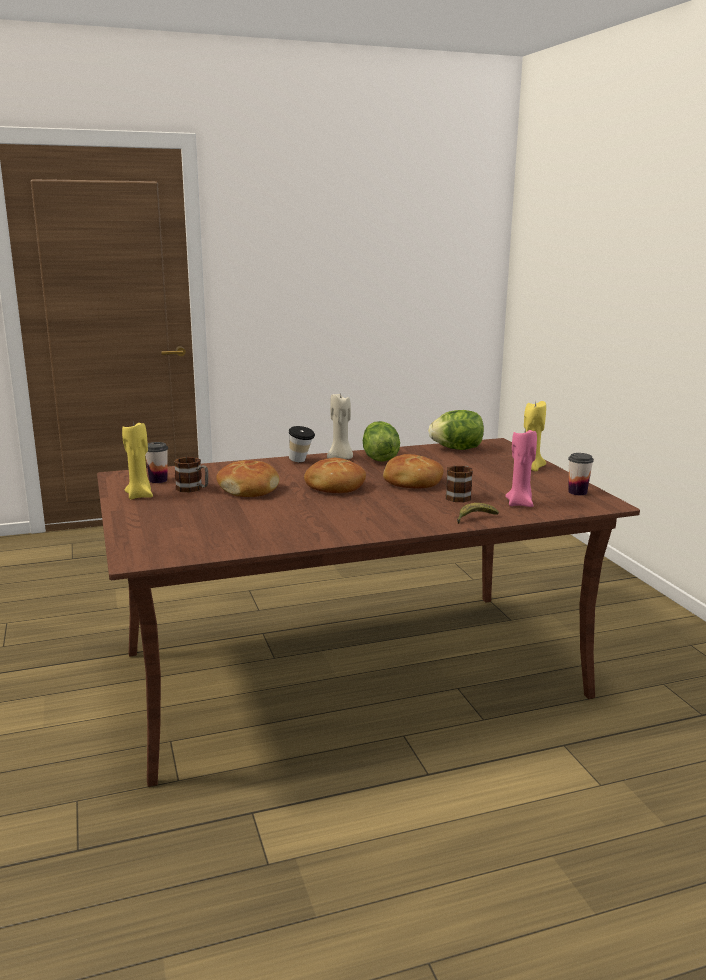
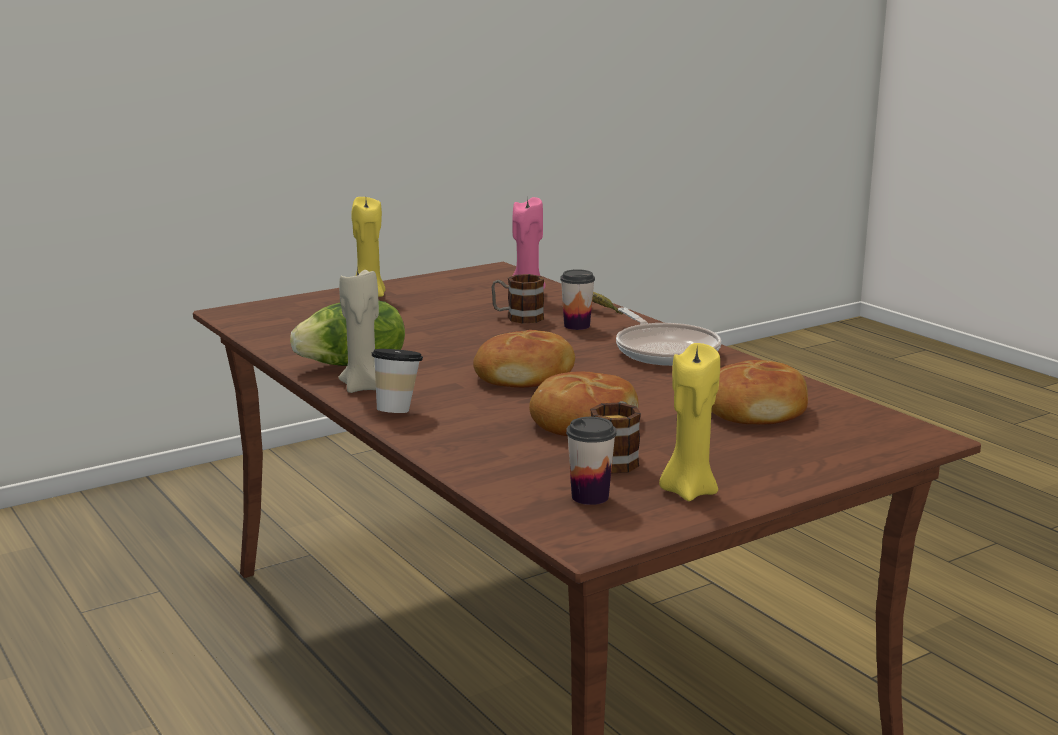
camera: 105 degrees left, 0 degrees up
bread [383,454,443,488] -> bread moved to [711,360,808,425]
lettuce [429,410,484,450] -> none
cup [568,453,594,495] -> cup moved to [560,269,595,330]
none -> frying pan [616,308,721,366]

